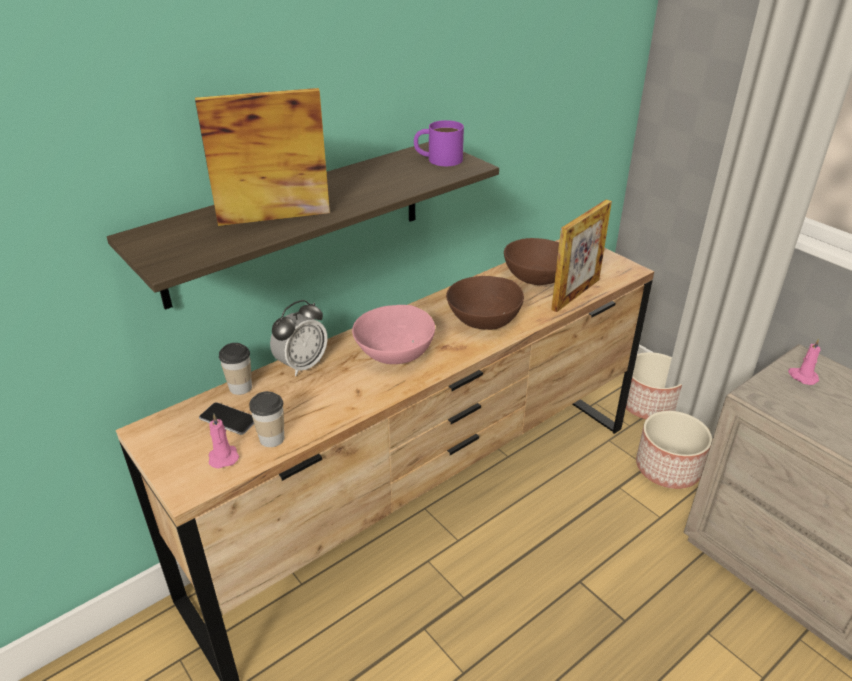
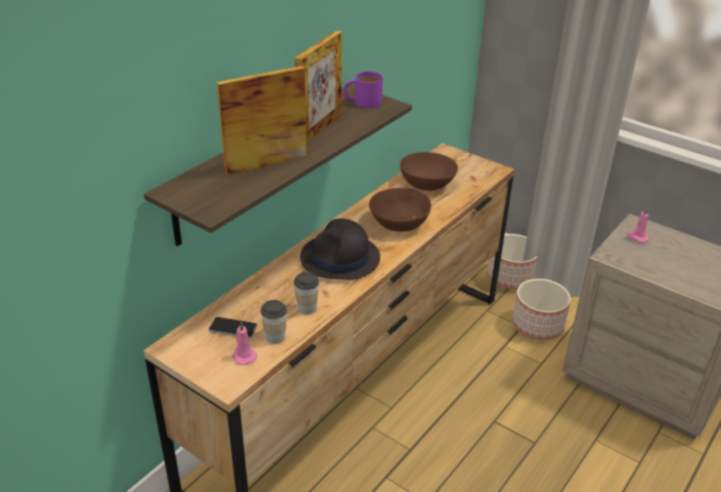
camera: 15 degrees left, 0 degrees up
cup [219,343,252,395] -> cup moved to [294,272,319,315]
alarm clock [270,300,328,376] -> none
pink bowl [352,305,435,364] -> black hat [300,218,380,280]
picture frame [551,199,612,312] -> picture frame moved to [294,30,342,142]

